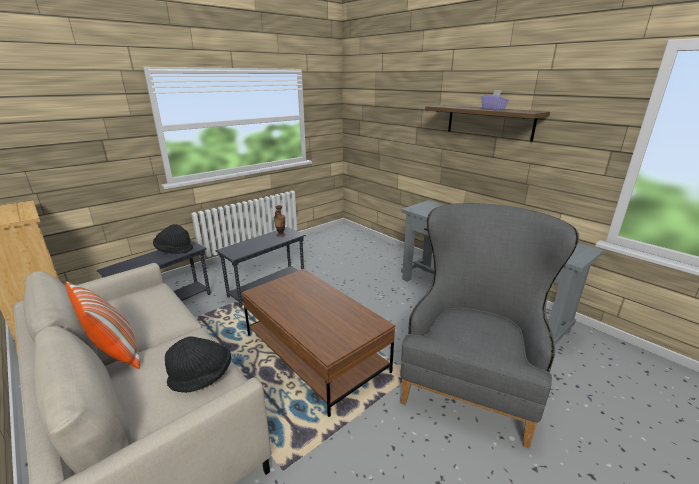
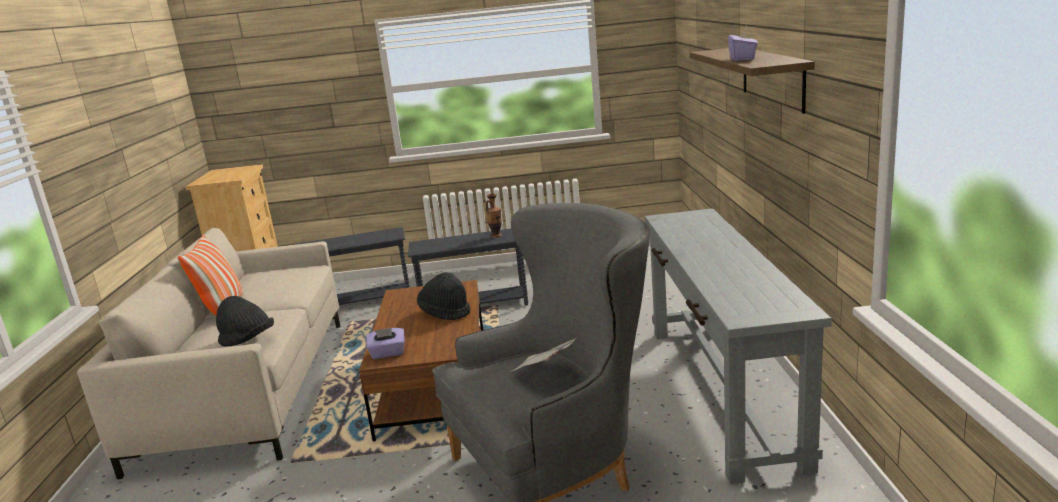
camera: 40 degrees right, 5 degrees down
black hat [153,224,193,254] -> black hat moved to [417,272,471,320]
none -> purple tissue box [366,328,405,359]
none -> newspaper [510,338,576,372]

